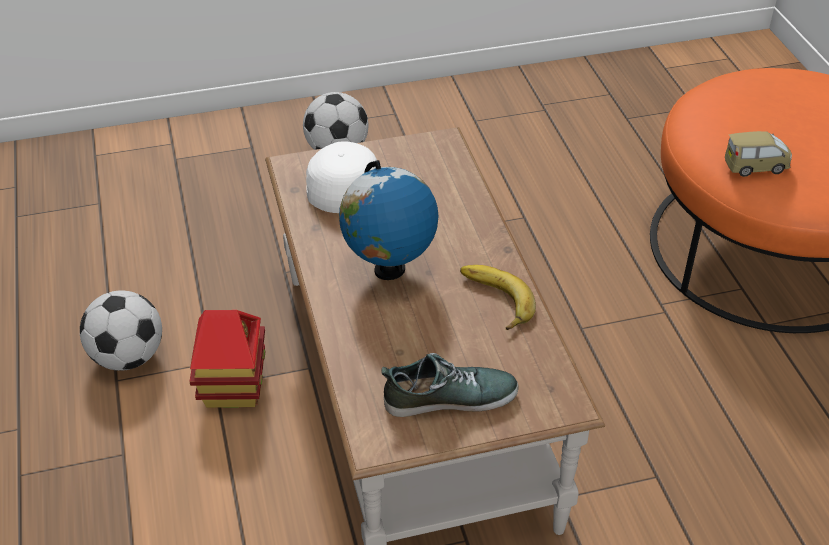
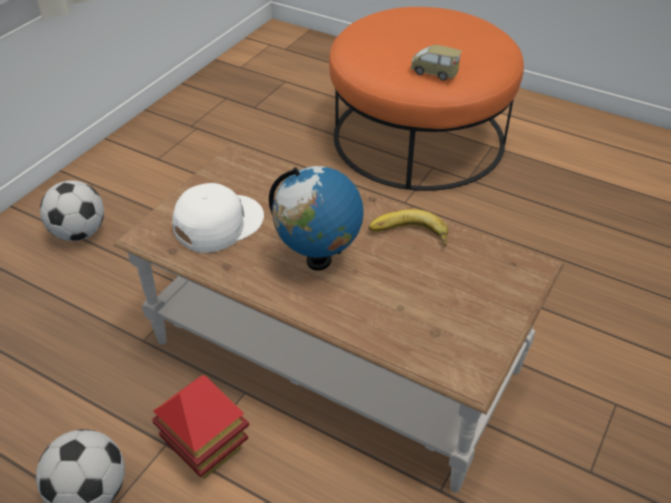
camera: 45 degrees left, 0 degrees up
shoe [381,353,519,417] -> none
toy car [725,131,792,177] -> toy car turned 105 degrees counterclockwise [411,45,462,81]

